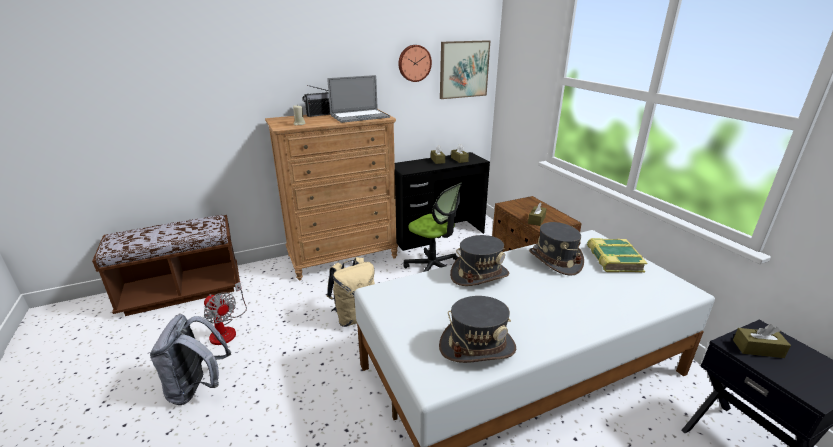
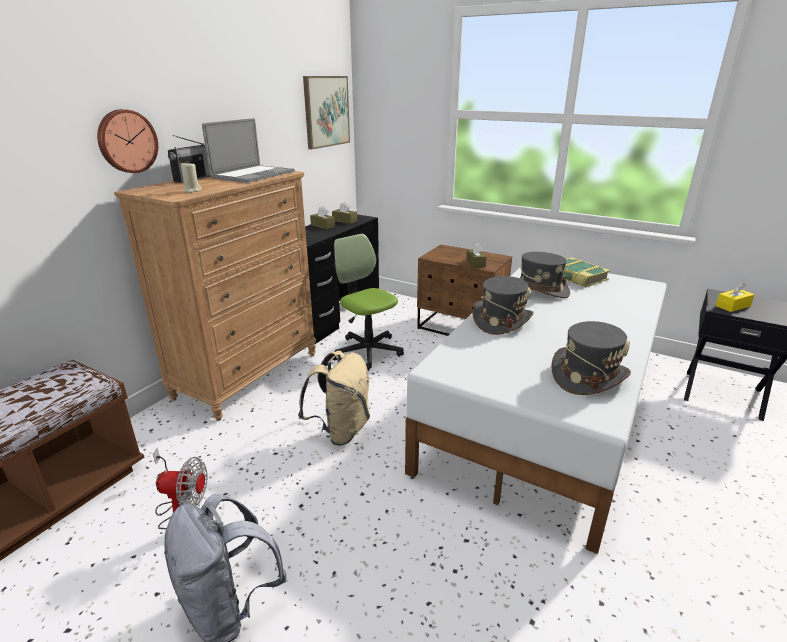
camera: 35 degrees left, 0 degrees up
wall clock [398,45,432,82] -> wall clock moved to [97,109,158,173]
office chair [403,182,462,272] -> office chair turned 135 degrees counterclockwise [333,234,404,371]
brown tissue box [733,324,791,358] -> yellow tissue box [715,282,755,312]

